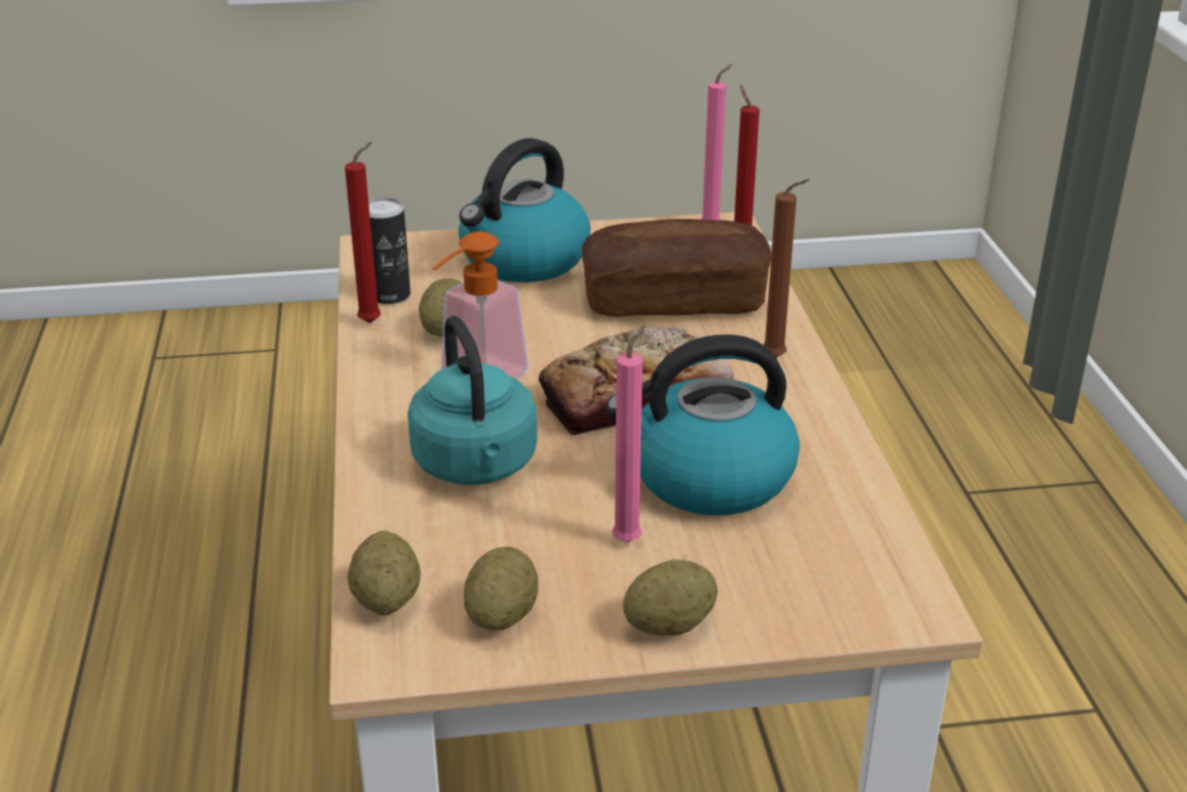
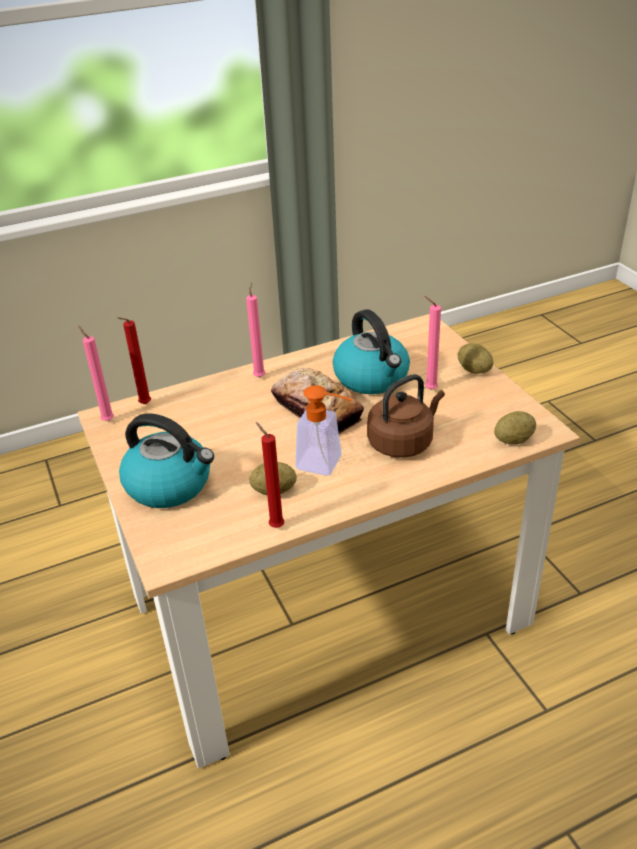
camera: 105 degrees left, 5 degrees up
can [368,198,410,304] -> none
turquoise kettle [408,316,537,485] -> brown kettle [367,374,445,458]
potato [464,546,538,630] -> none
bread [582,219,771,317] -> none
brown candle [764,179,810,357] -> pink candle [246,282,265,378]

